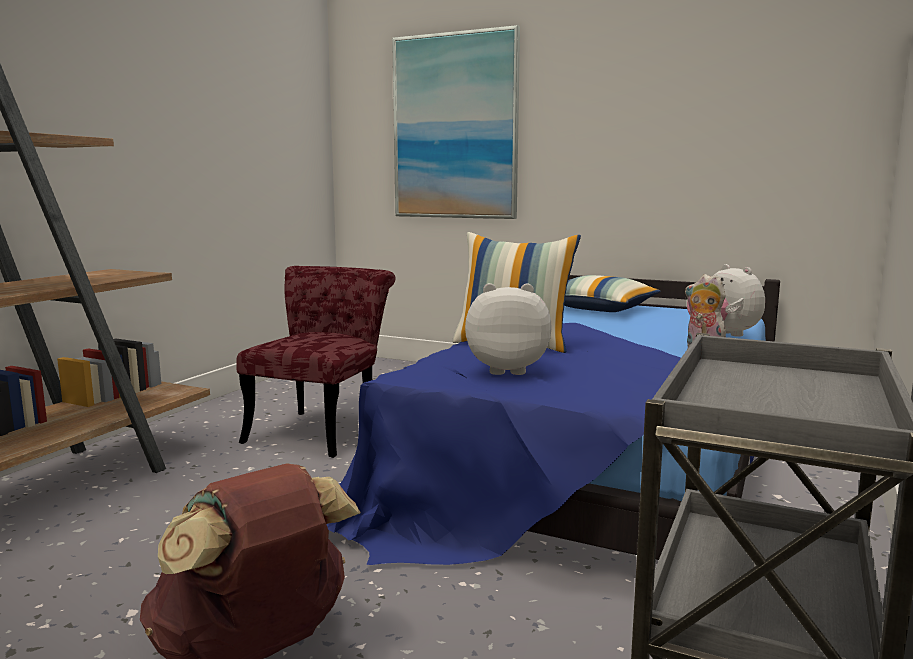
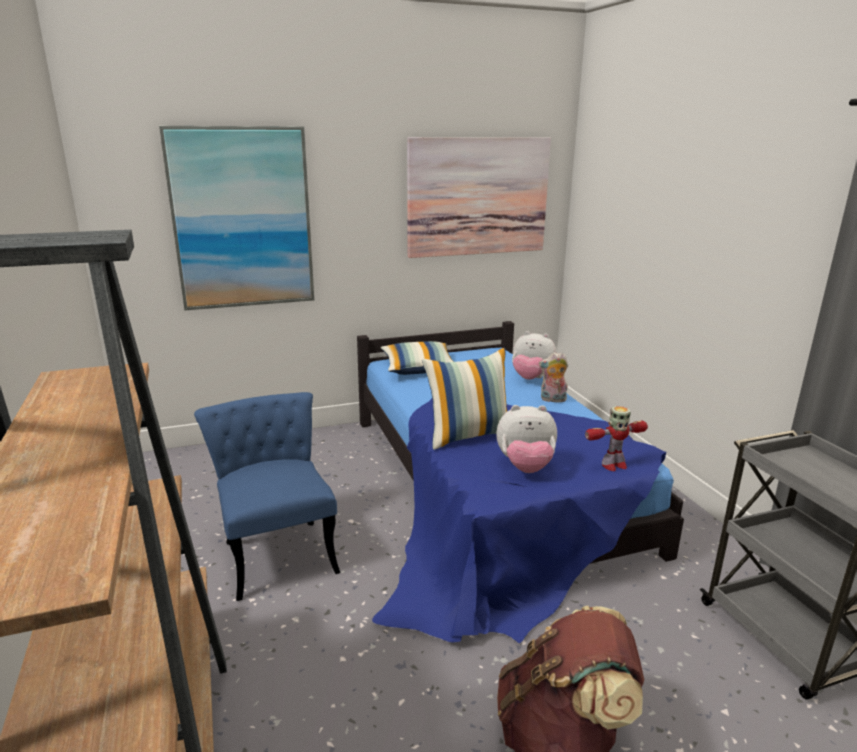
camera: 45 degrees left, 10 degrees up
red chair [236,266,395,458] -> blue chair [194,392,340,601]
plush toy [465,283,552,375] -> plush toy turned 135 degrees counterclockwise [496,405,557,473]
none -> picture [407,137,551,258]
none -> toy robot [585,406,648,471]

